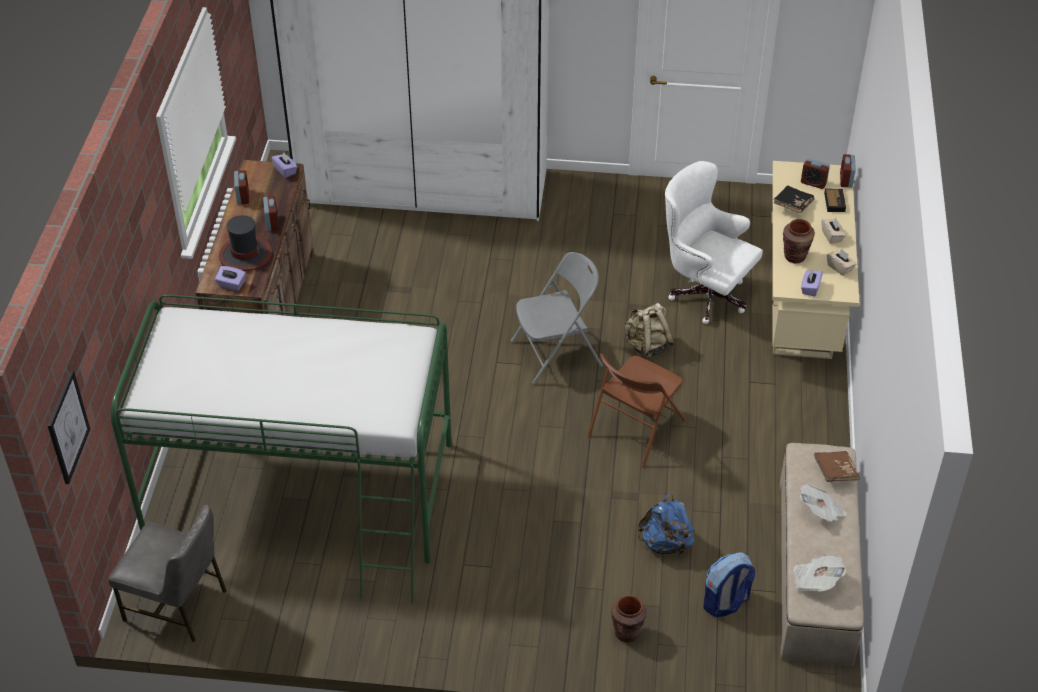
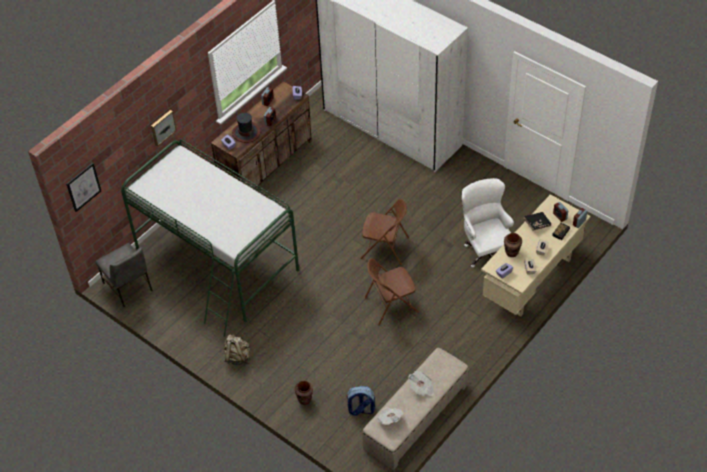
camera: 35 degrees right, 5 degrees up
grey chair [511,252,603,385] -> brown chair [361,199,409,265]
beige backpack [624,303,674,359] -> beige backpack moved to [224,335,250,365]
blue backpack [637,494,695,555] -> none
brown book [814,451,860,482] -> none
none -> picture [151,110,177,146]

